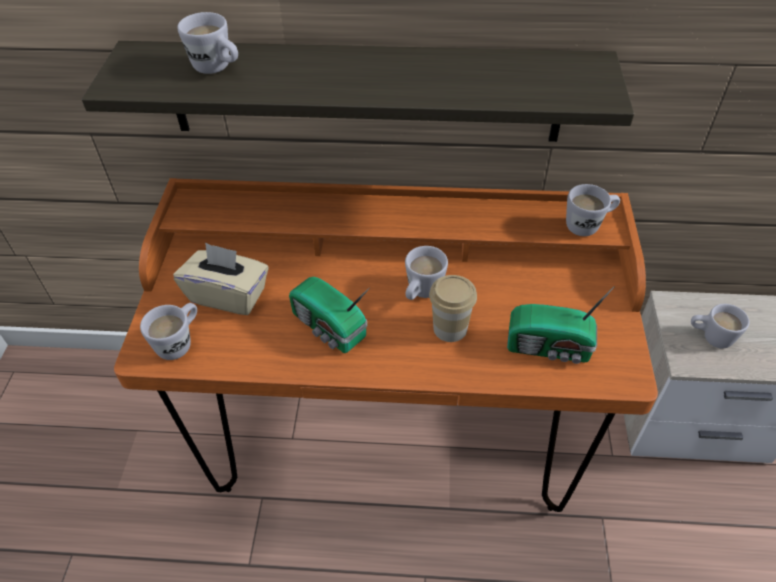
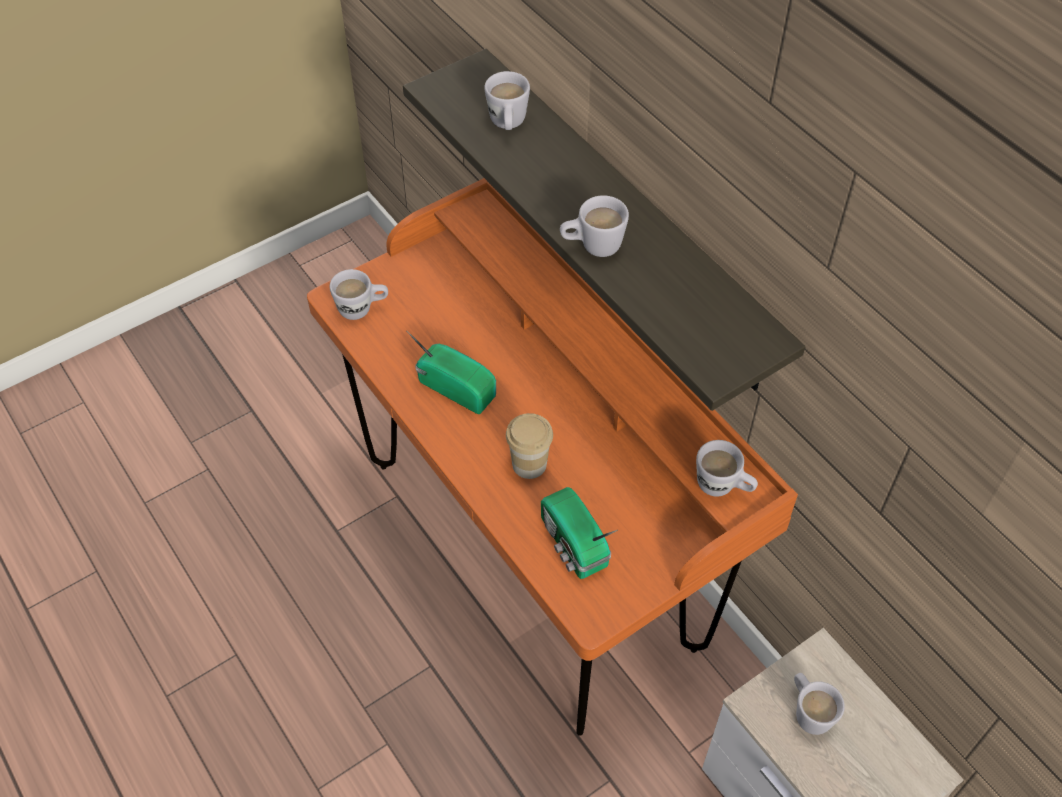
camera: 50 degrees right, 5 degrees up
beige tissue box [173,242,269,315] -> none
radio [289,277,370,353] -> radio turned 120 degrees clockwise [407,331,496,414]
white mug [405,246,448,300] -> white mug moved to [560,195,629,257]

